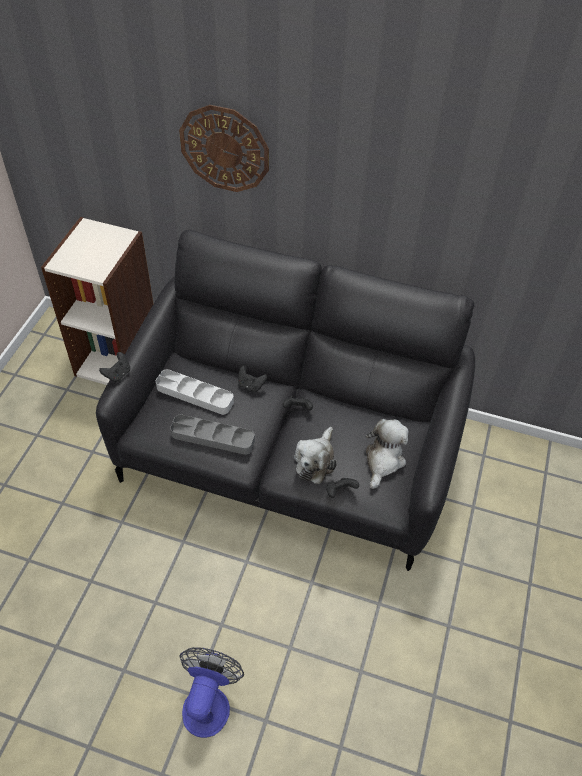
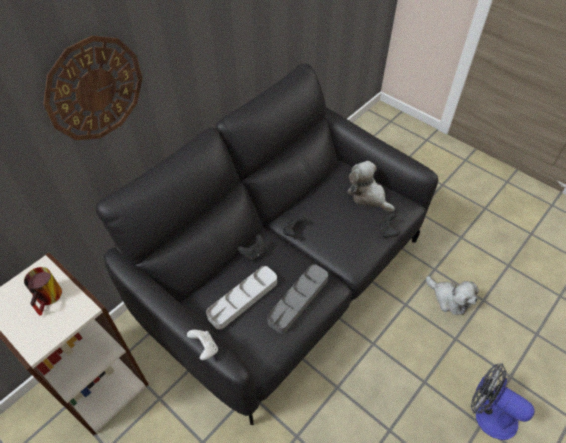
camera: 65 degrees left, 0 degrees up
black game controller [99,352,130,382] -> white game controller [187,330,218,360]
plush toy [294,427,337,484] -> plush toy moved to [426,276,479,315]
none -> mug [24,267,62,316]

